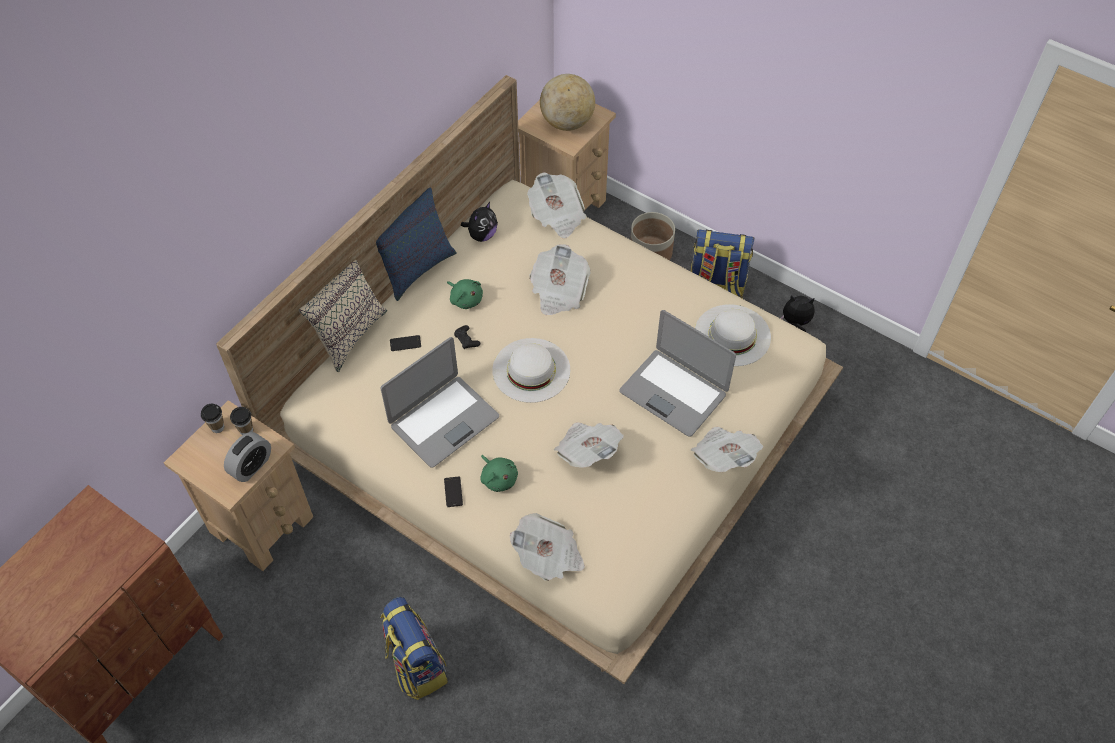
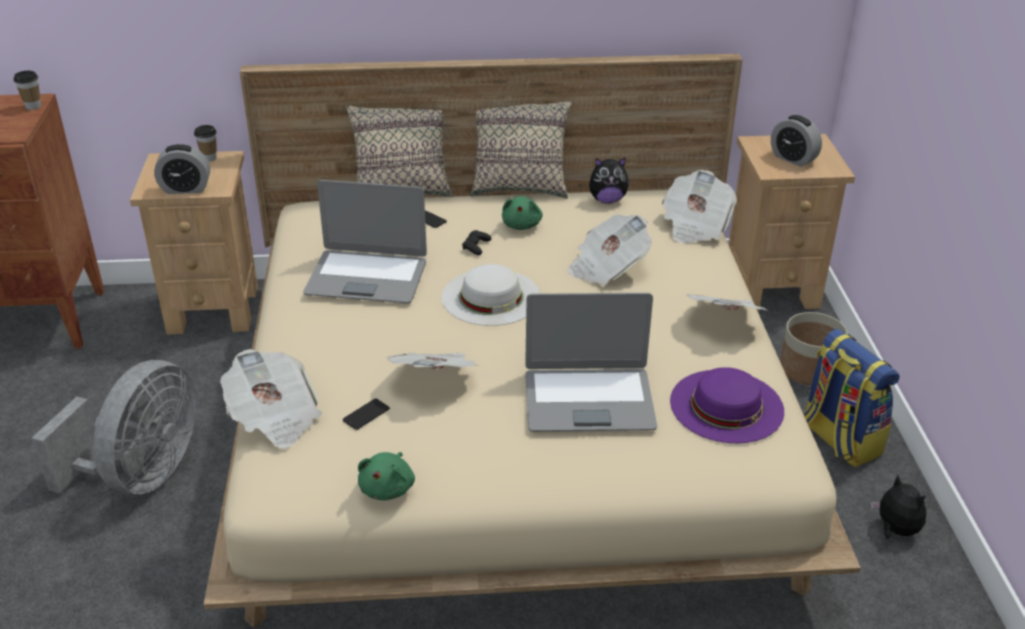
camera: 50 degrees right, 20 degrees down
cup [230,407,253,435] -> cup moved to [14,71,41,110]
blue pillow [376,188,457,301] -> beige pillow [471,102,571,199]
backpack [381,597,448,700] -> grey fan [32,360,196,494]
phone [444,476,463,507] -> phone moved to [343,399,390,430]
green plush toy [480,455,518,492] -> green plush toy moved to [358,452,415,500]
globe [540,74,595,131] -> alarm clock [771,115,822,167]
laptop [619,310,736,437] -> laptop turned 90 degrees counterclockwise [525,293,657,432]
newspaper [691,427,763,472] -> newspaper moved to [686,294,766,310]
white hat [695,304,771,366] -> purple hat [670,367,784,443]

